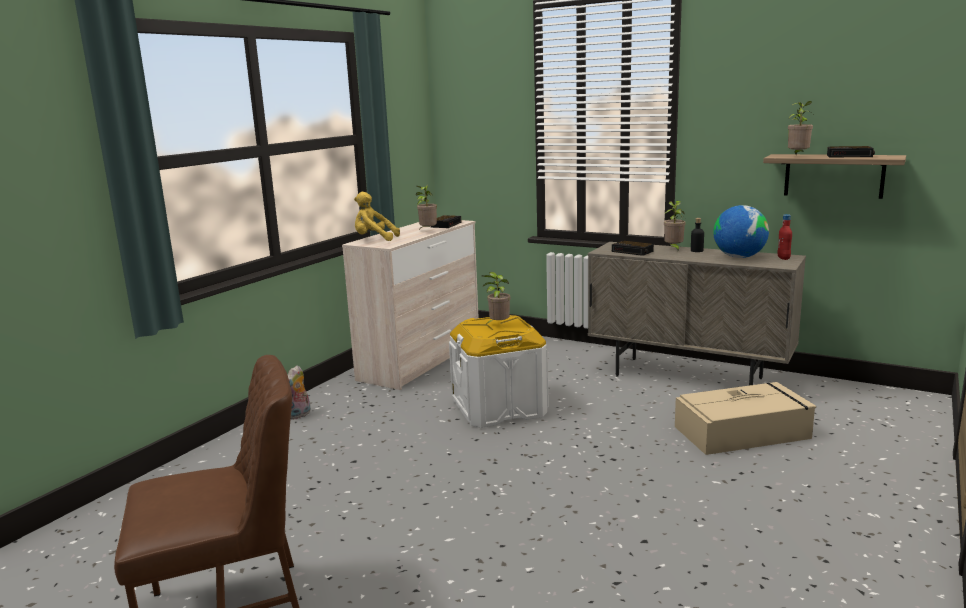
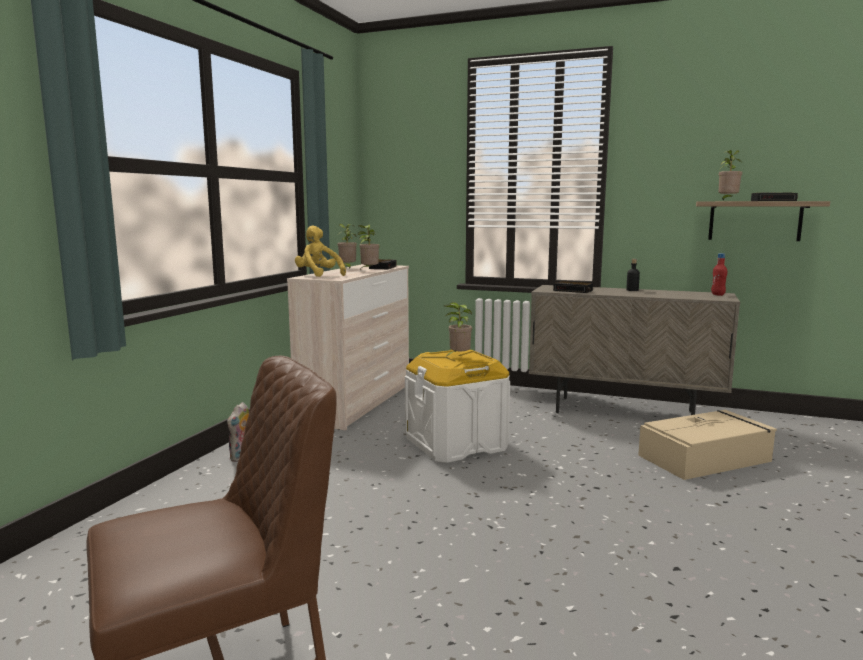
camera: 10 degrees left, 5 degrees down
yellow plush toy [354,192,400,241] -> yellow plush toy turned 45 degrees clockwise [295,226,346,277]
potted plant [664,201,686,250] -> potted plant moved to [337,224,357,269]
globe [713,205,769,258] -> none

